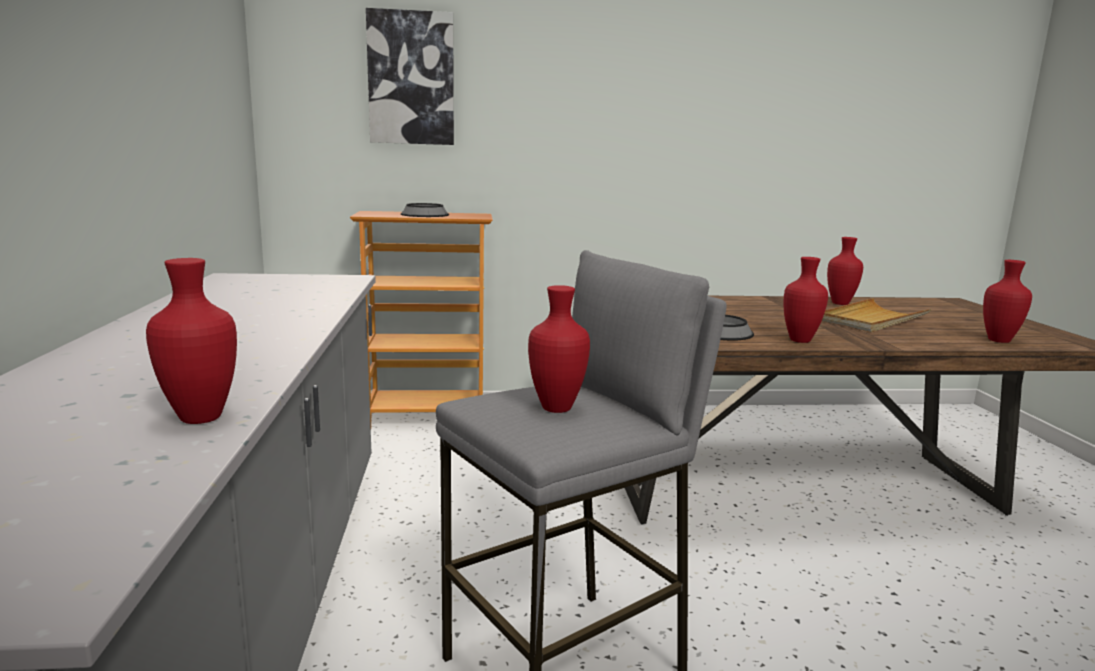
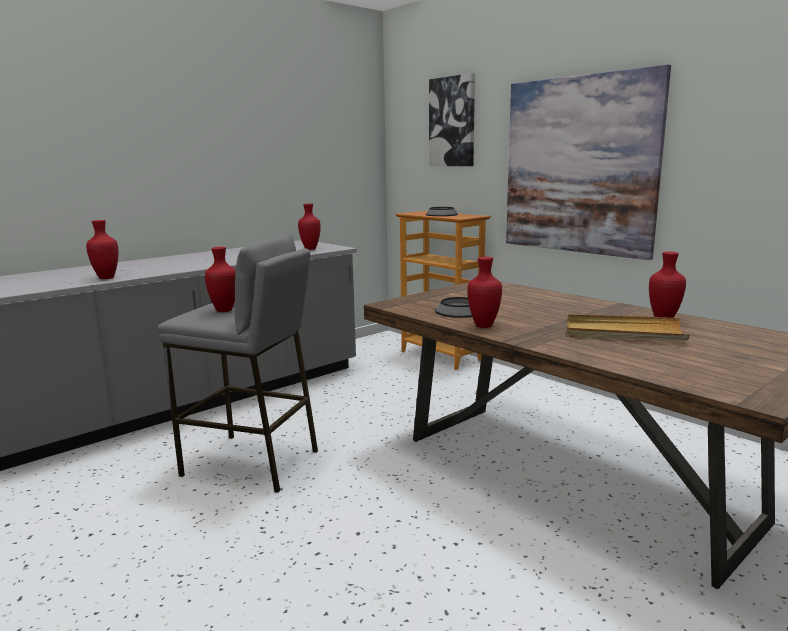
camera: 55 degrees right, 0 degrees up
red vase [983,260,1032,343] -> red vase moved to [298,204,321,250]
none -> picture [506,64,671,260]

